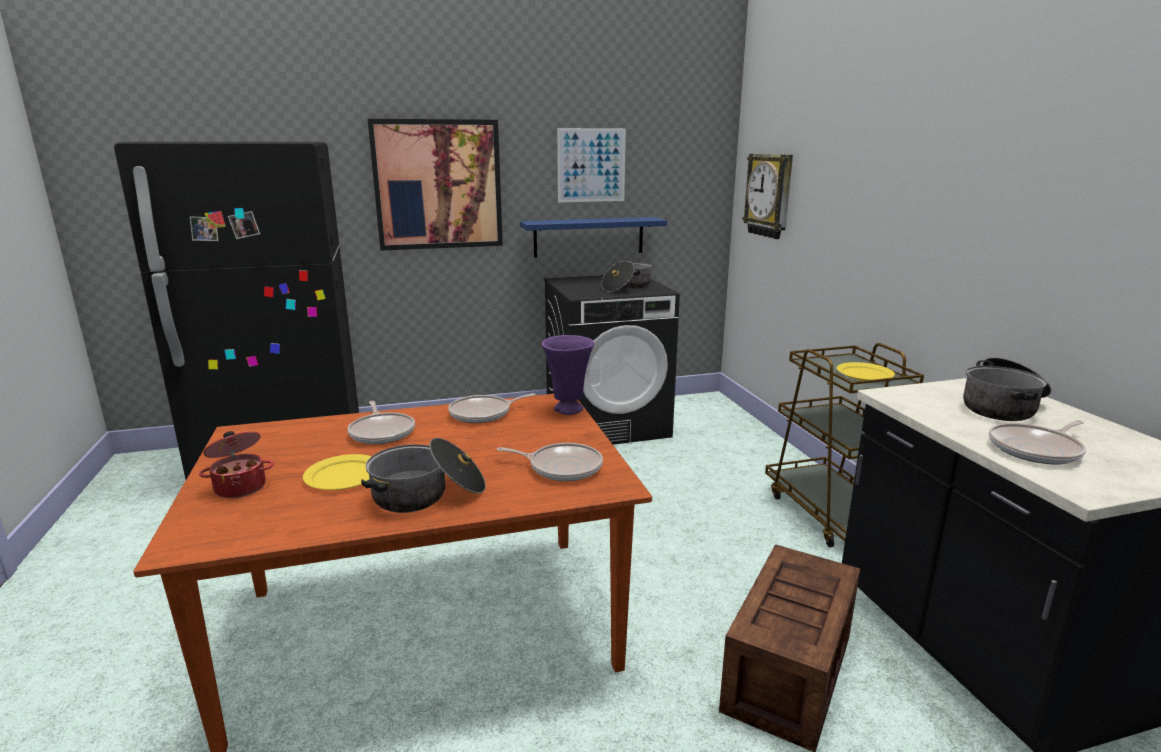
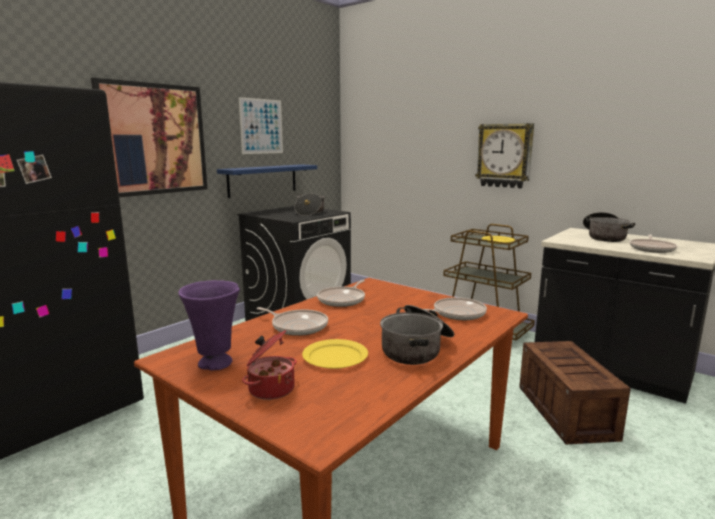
camera: 35 degrees left, 5 degrees down
purple vase [542,335,594,415] -> purple vase moved to [178,280,240,371]
wall clock [742,154,793,239] -> wall clock moved to [475,123,534,188]

